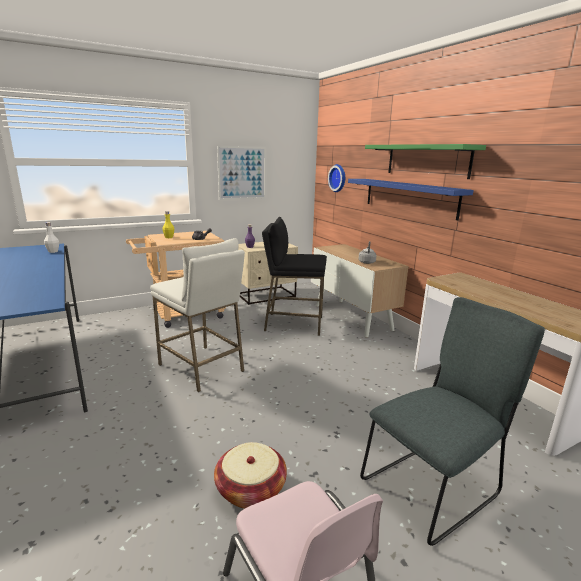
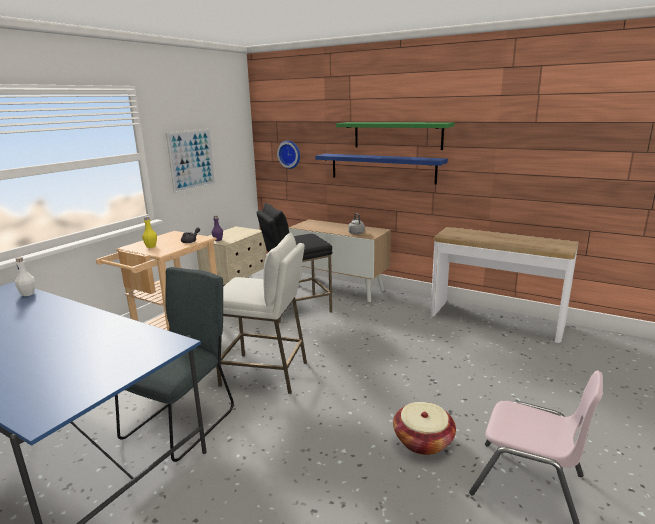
camera: 30 degrees left, 0 degrees up
grey chair [360,297,545,546] -> grey chair moved to [115,267,234,462]

